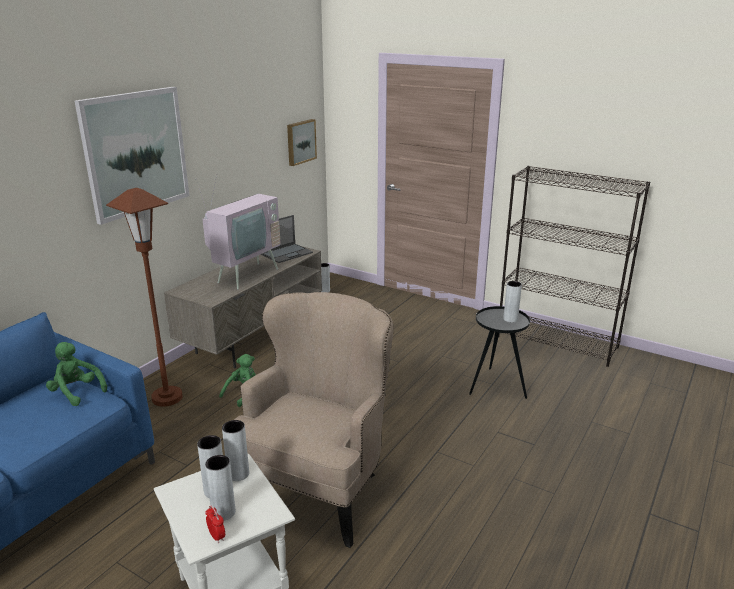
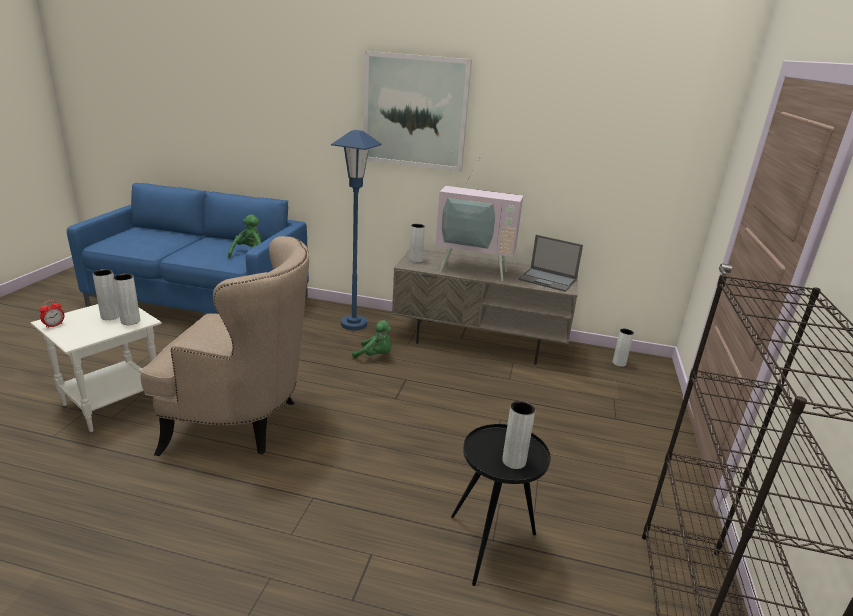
camera: 70 degrees right, 0 degrees up
brown floor lamp [106,188,183,407] -> blue floor lamp [331,130,382,331]
grey vase [205,455,235,521] -> grey vase moved to [409,224,425,263]
picture [287,119,317,166] -> none

